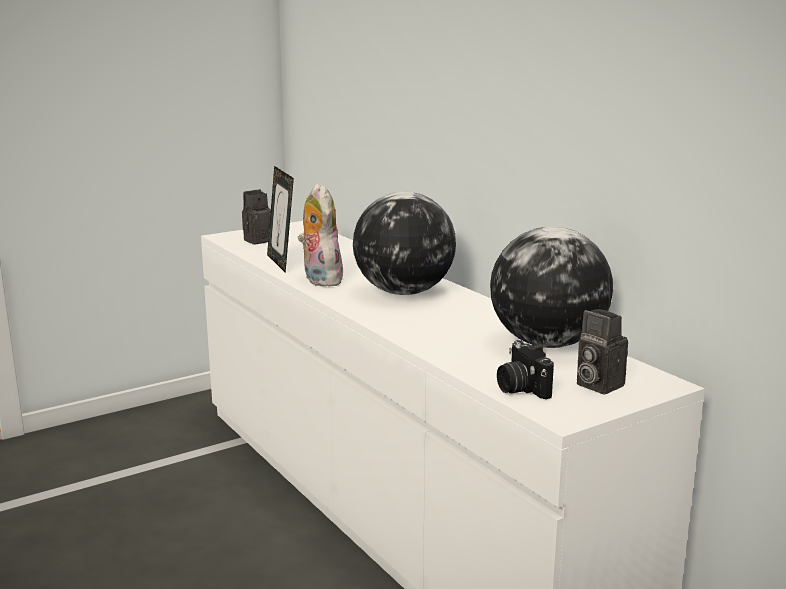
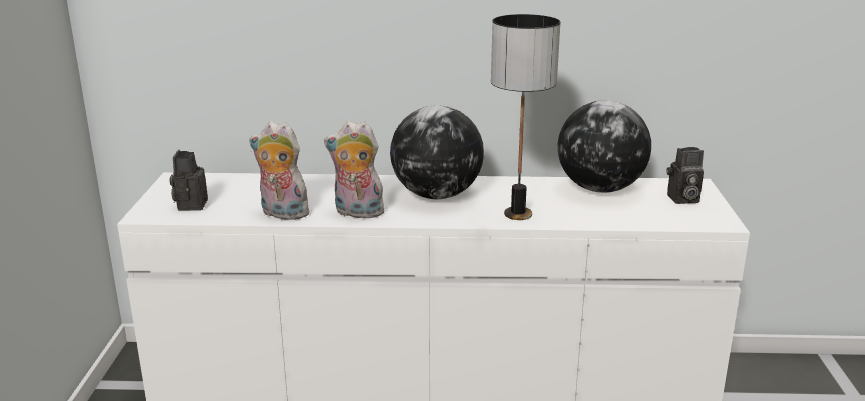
camera: 55 degrees left, 5 degrees up
picture frame [267,166,294,273] -> plush toy [249,121,309,220]
camera [497,340,554,399] -> none
none -> table lamp [491,14,560,220]

